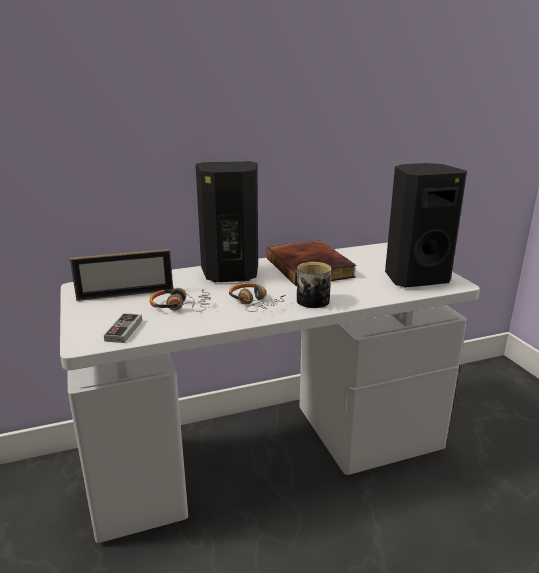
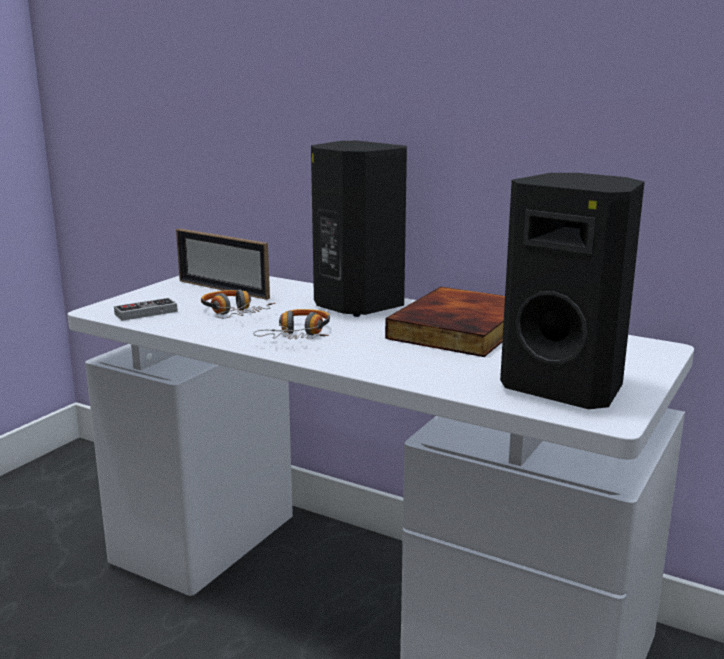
camera: 50 degrees right, 5 degrees down
mug [297,262,331,308] -> none

